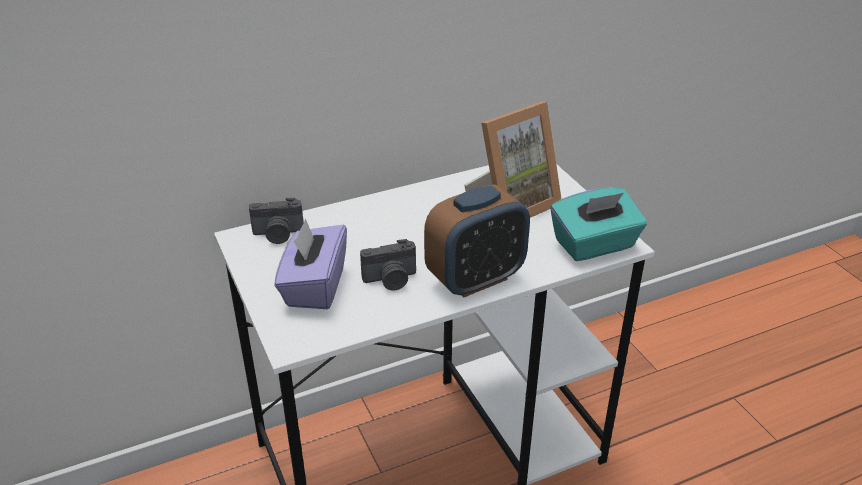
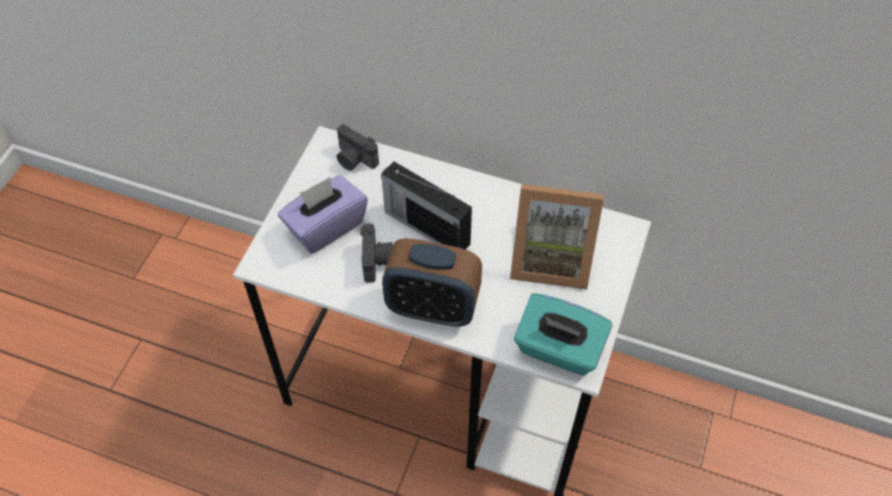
camera: 45 degrees right, 20 degrees up
camera [360,239,416,291] -> camera turned 120 degrees counterclockwise [360,224,393,282]
none -> radio [381,161,472,250]

